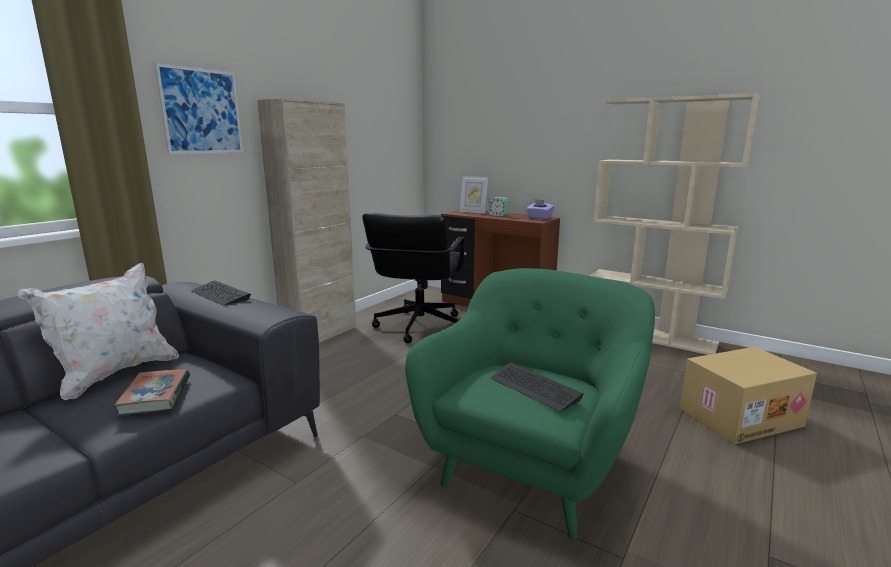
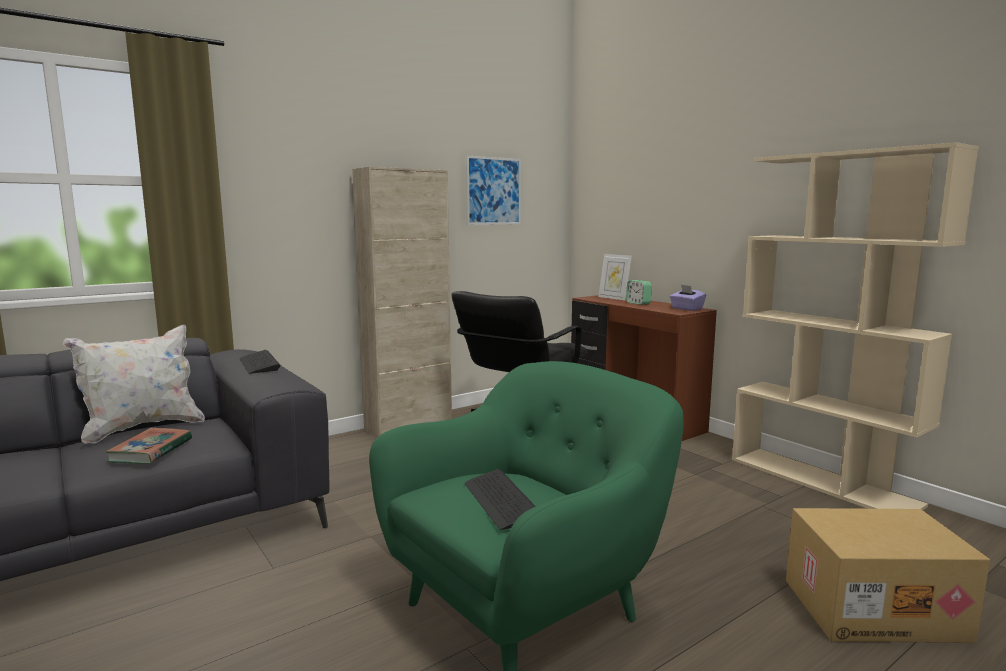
camera: 20 degrees right, 5 degrees down
picture [155,63,243,154] -> picture moved to [466,156,521,225]

